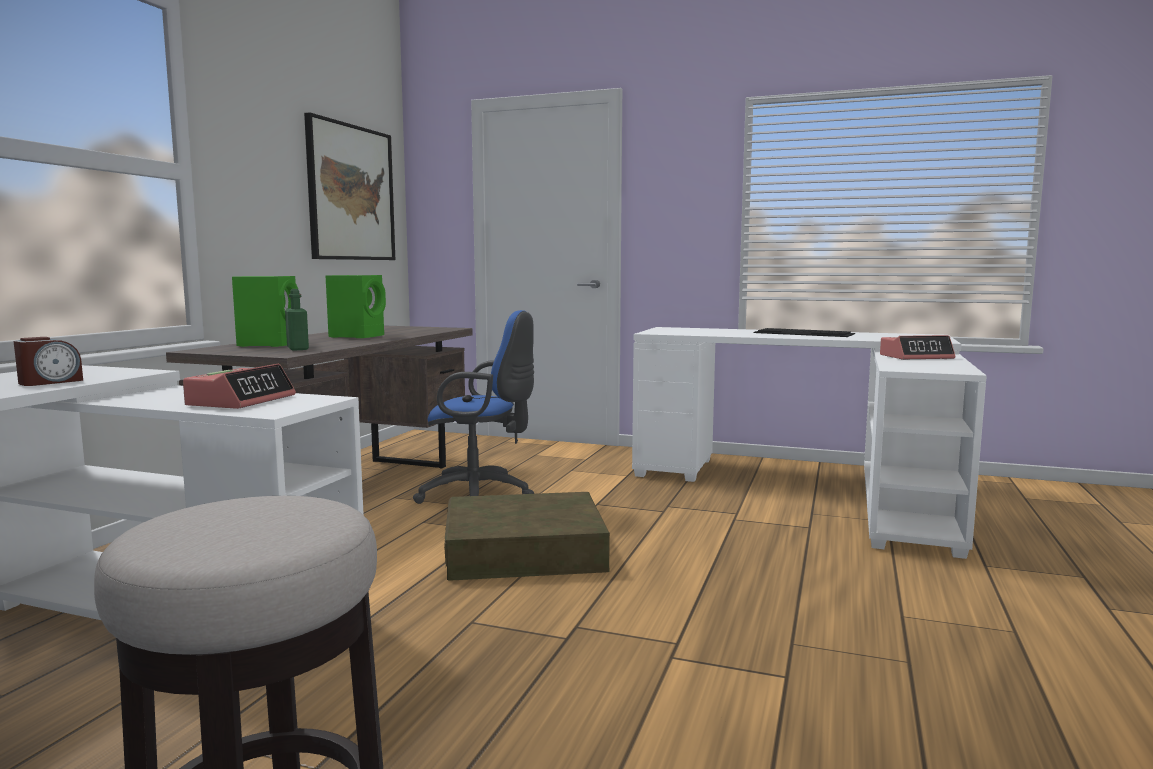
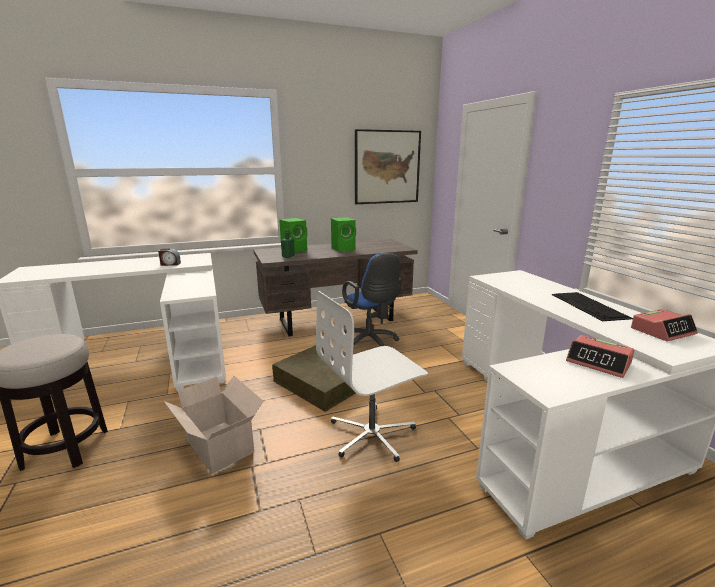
camera: 50 degrees right, 10 degrees up
alarm clock [183,364,296,409] -> alarm clock moved to [631,309,698,341]
none -> cardboard box [164,376,263,474]
none -> white office chair [316,291,428,462]

